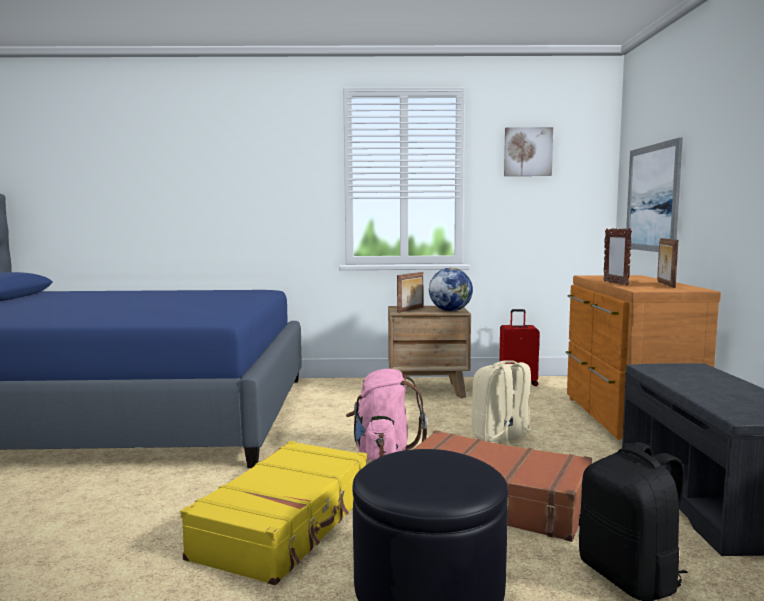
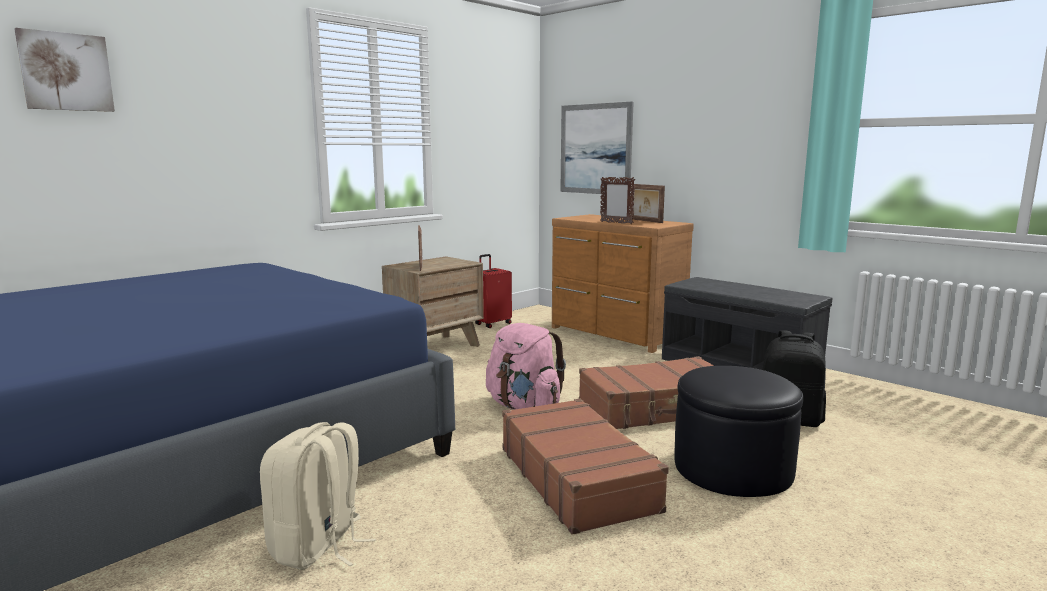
camera: 45 degrees left, 5 degrees up
yellow suitcase [180,441,367,586] -> brown suitcase [502,399,669,535]
globe [429,268,473,311] -> none
beige backpack [472,360,535,446] -> beige backpack moved to [260,422,376,570]
picture [504,127,553,176] -> picture moved to [14,28,115,112]

